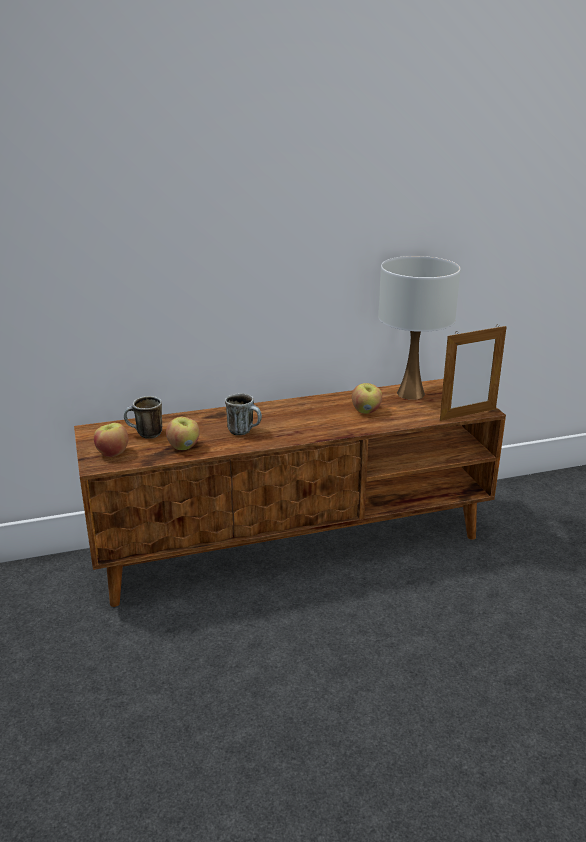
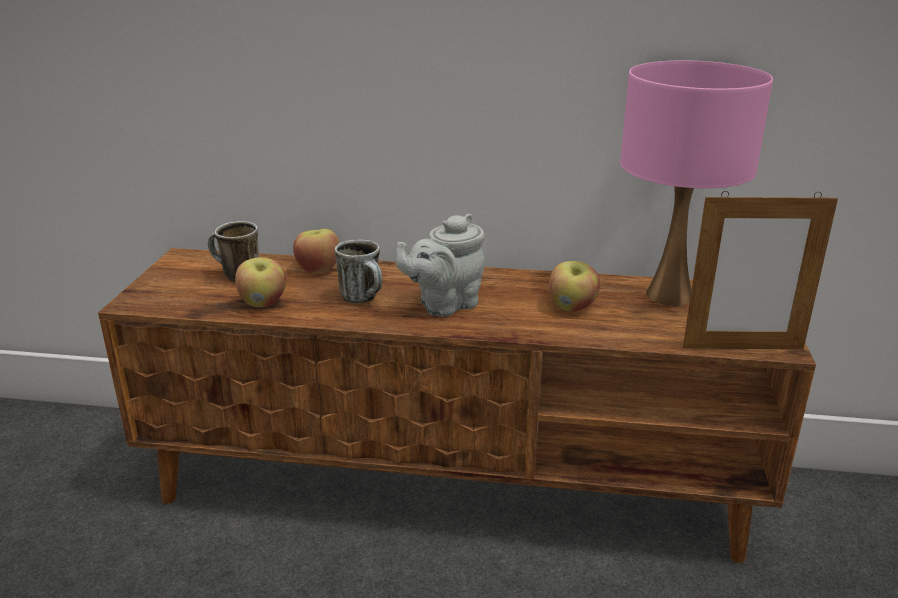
camera: 25 degrees right, 0 degrees up
apple [94,423,128,457] -> apple moved to [293,229,339,273]
white table lamp [378,256,460,400] -> pink table lamp [620,60,773,306]
none -> grey teapot [395,214,485,317]

